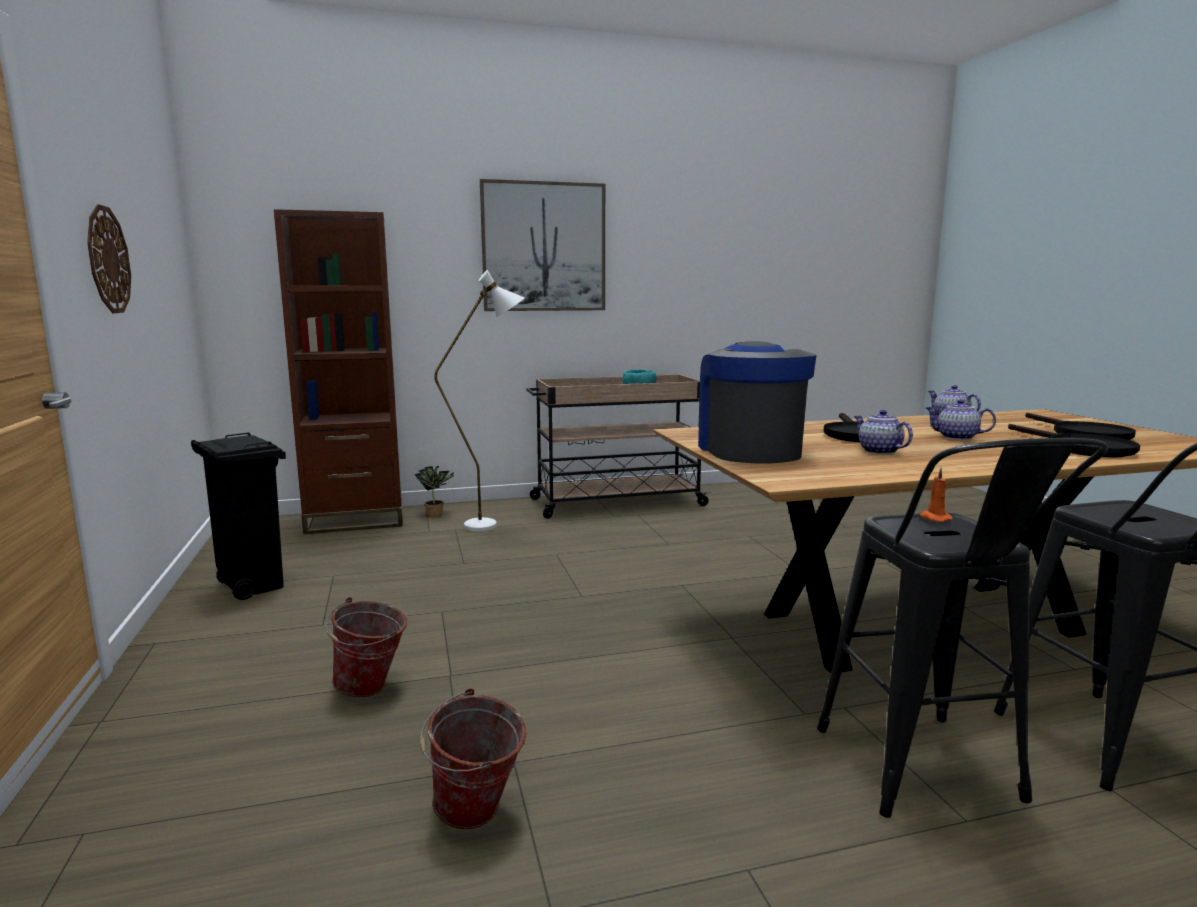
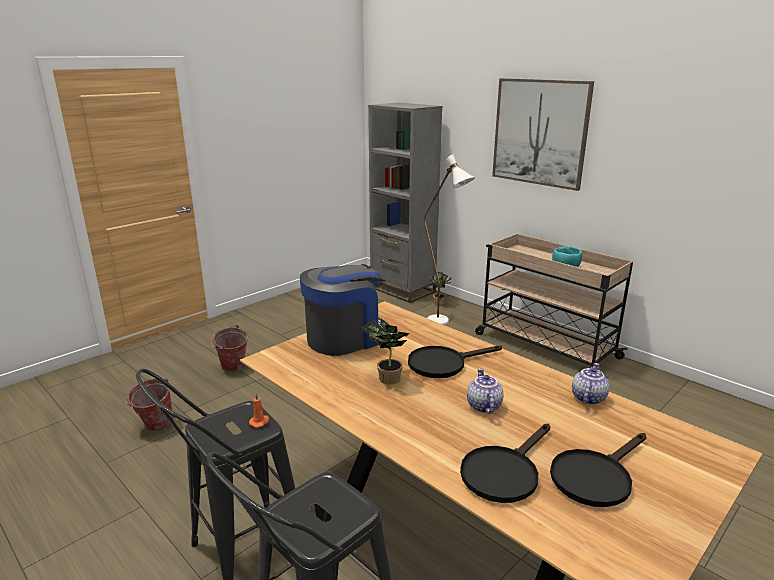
camera: 60 degrees right, 10 degrees up
wall clock [87,204,131,313] -> none
black trash can [191,432,286,600] -> none
brown bookcase [274,209,403,534] -> grey bookcase [368,103,443,303]
teapot [854,410,913,454] -> potted plant [361,318,410,385]

